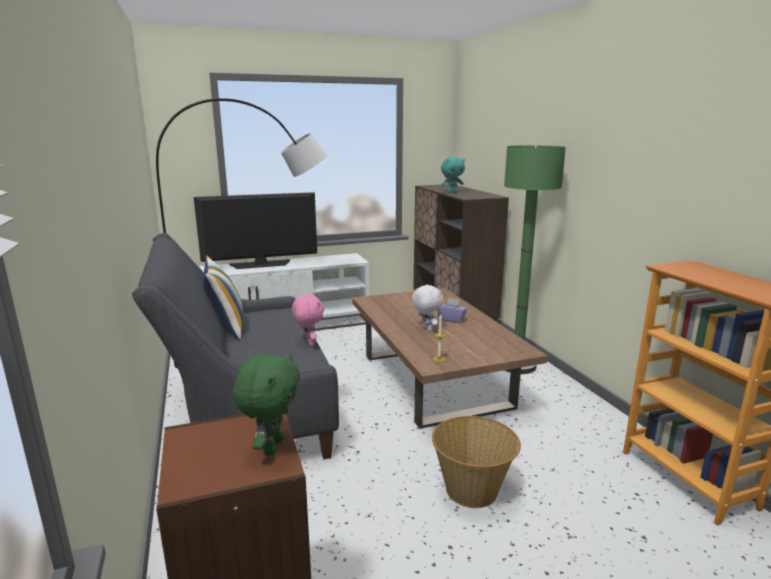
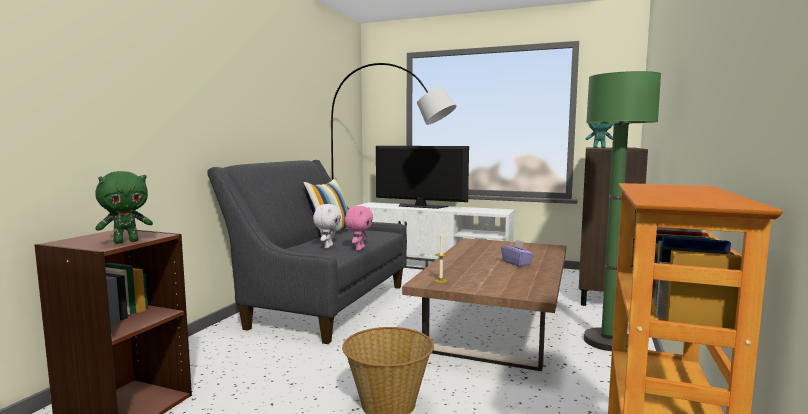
camera: 40 degrees right, 10 degrees down
white plush toy [412,284,443,331] -> white plush toy moved to [313,204,341,248]

